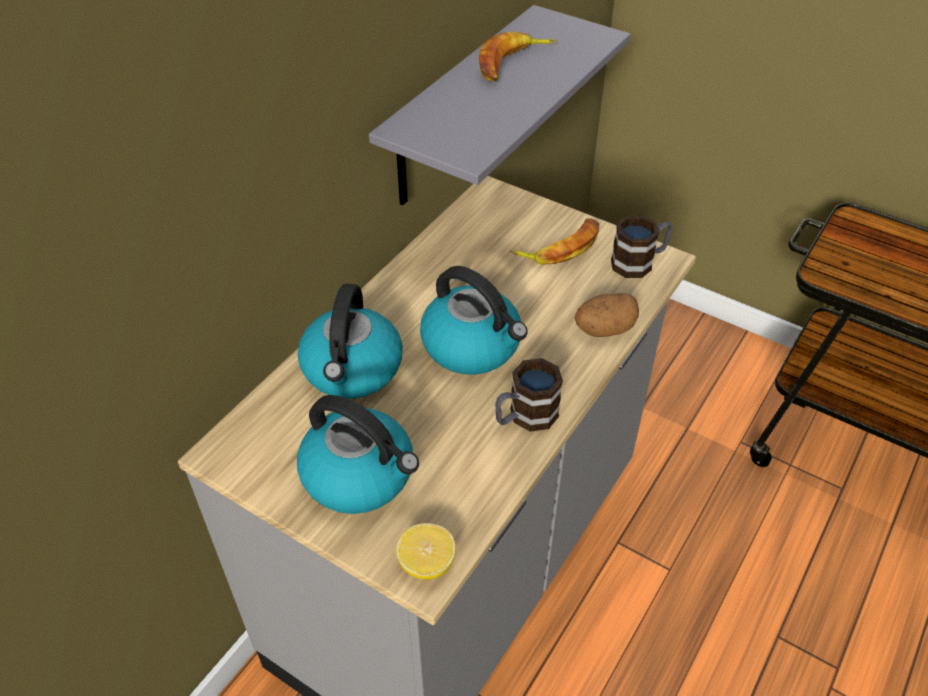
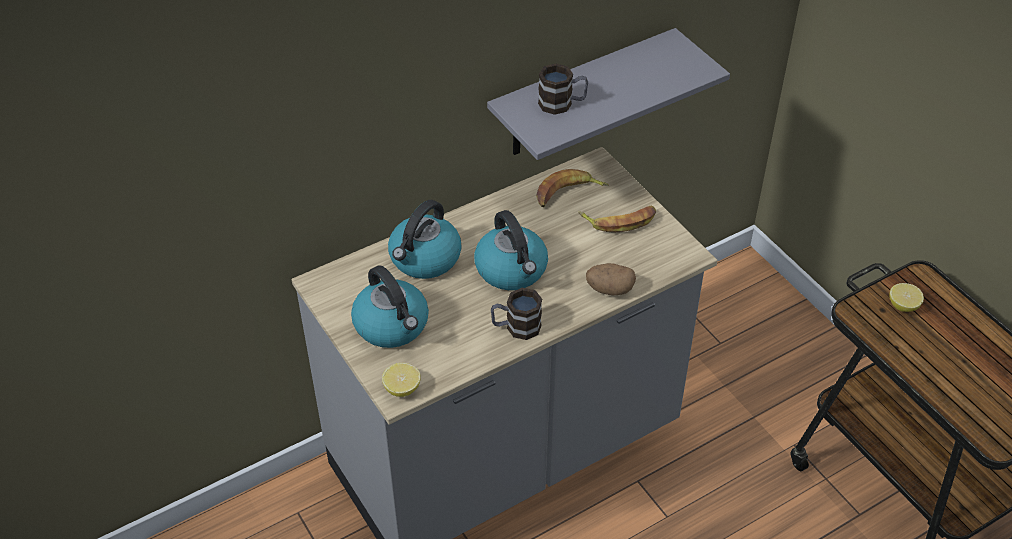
camera: 25 degrees right, 0 degrees up
banana [479,32,557,82] -> banana moved to [536,169,609,207]
mug [611,216,672,278] -> mug moved to [538,63,588,115]
none -> lemon [889,283,924,312]

